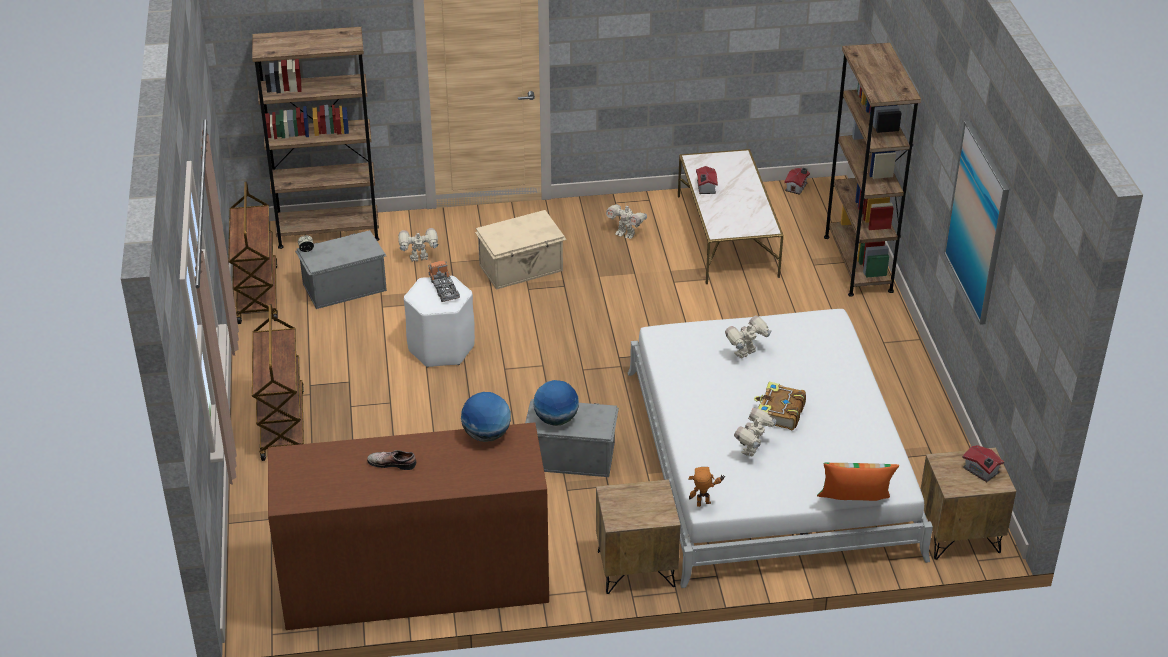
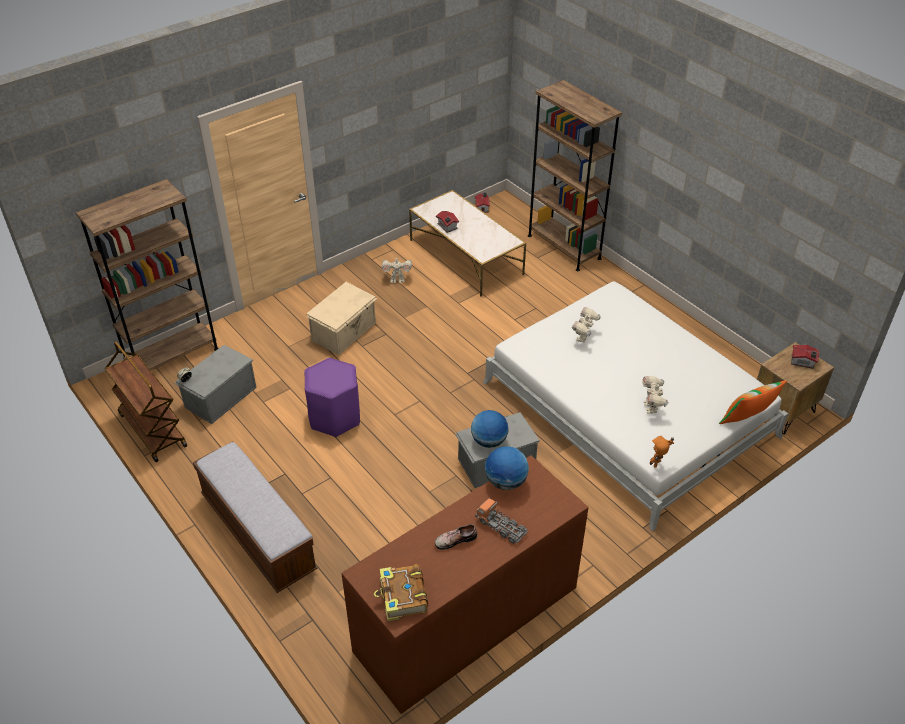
camera: 30 degrees left, 5 degrees up
brown cart [252,304,304,461] -> bench [193,441,318,593]
toy robot [398,228,439,262] -> none
white stool [404,276,475,368] -> purple stool [304,358,360,437]
toy truck [428,261,460,302] -> toy truck moved to [475,498,528,544]
brown nightstand [596,479,681,594] -> none
book [754,382,806,430] -> book moved to [374,564,428,621]
picture [944,121,1009,325] -> none

